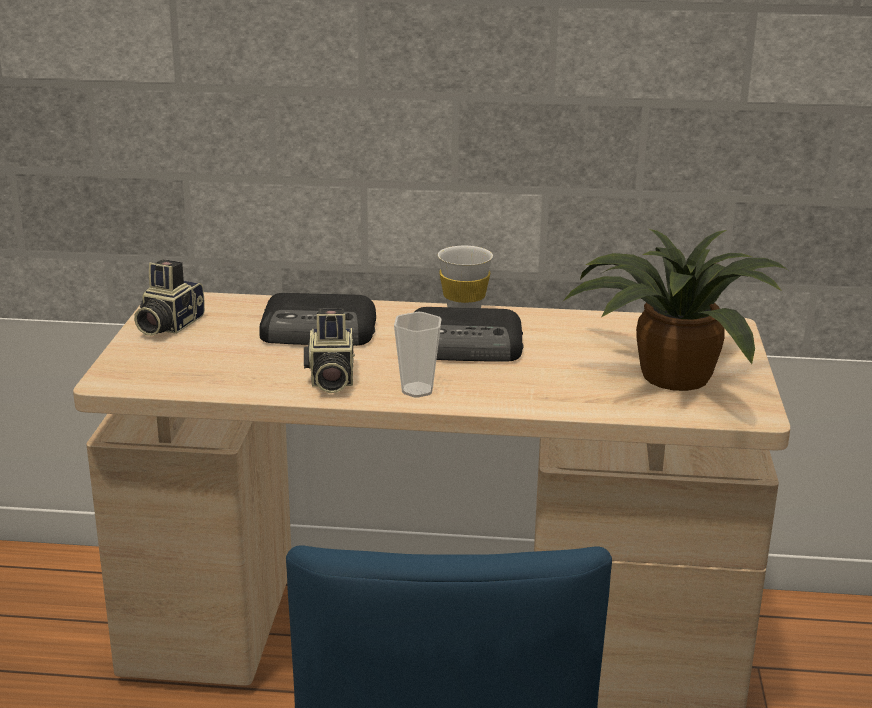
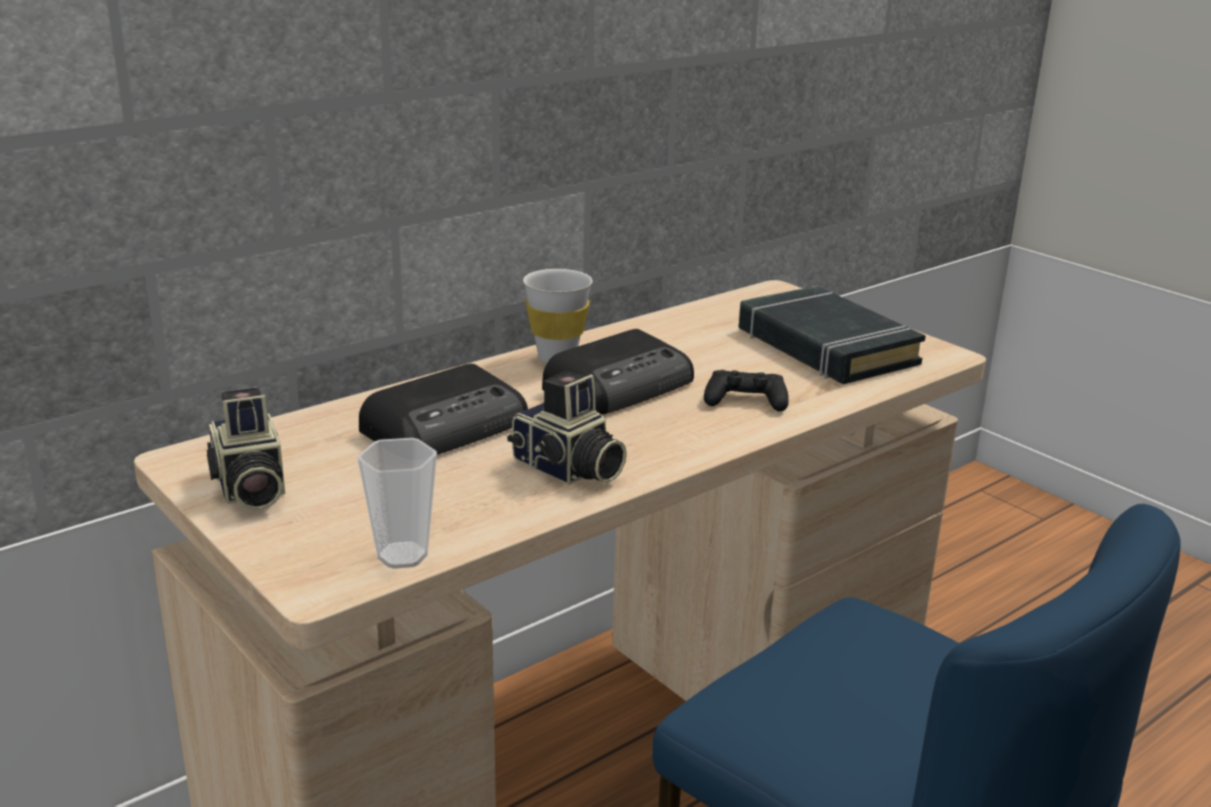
camera: 45 degrees left, 0 degrees up
cup [394,312,442,398] -> cup moved to [358,438,437,569]
potted plant [562,229,788,391] -> black book [739,286,926,384]
none -> black game controller [704,370,789,412]

